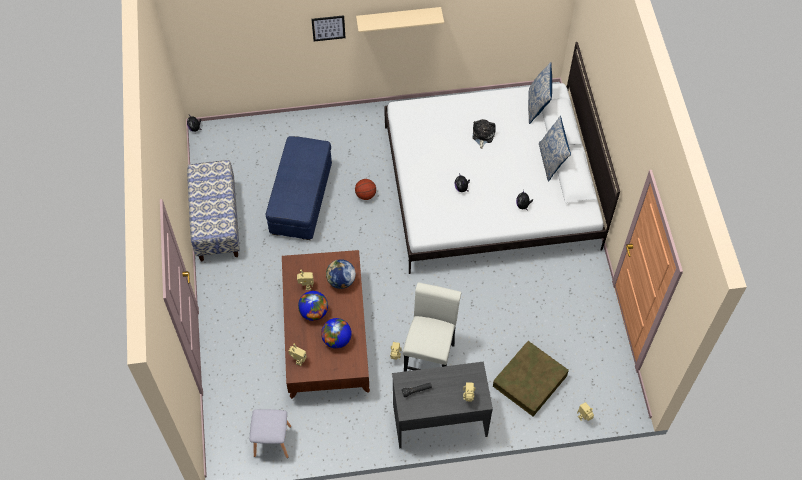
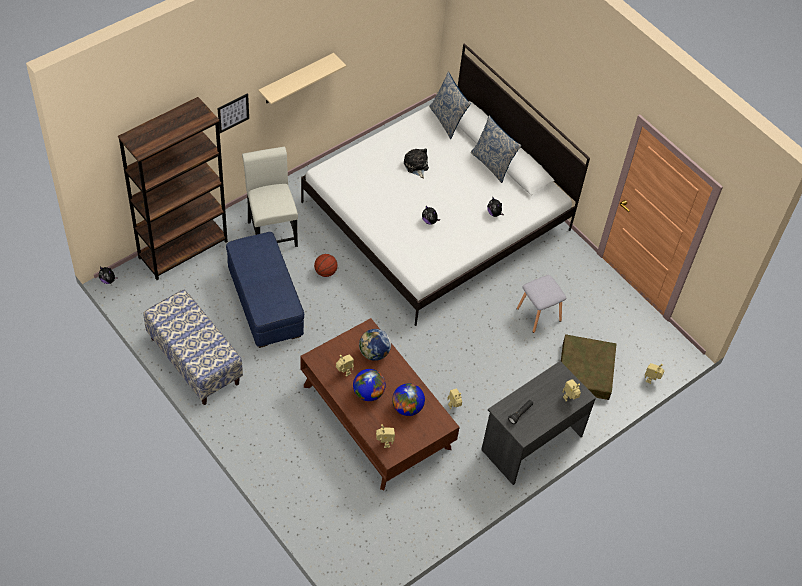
camera: 35 degrees left, 5 degrees down
grey stool [250,409,291,458] -> grey stool moved to [517,275,566,333]
white chair [403,282,461,372] -> white chair moved to [242,147,298,247]
none -> brown bookcase [118,97,228,280]

